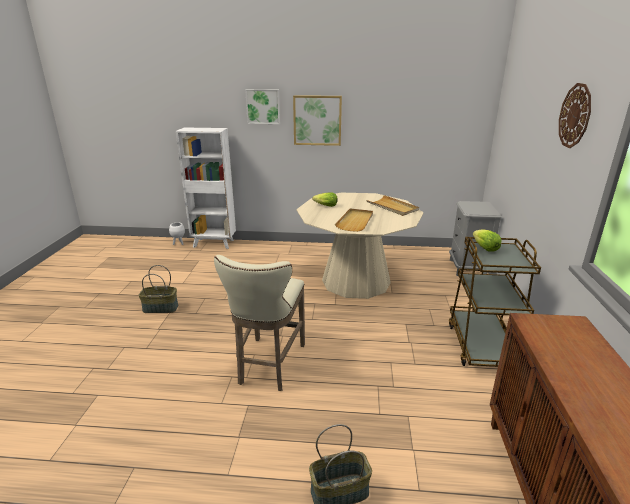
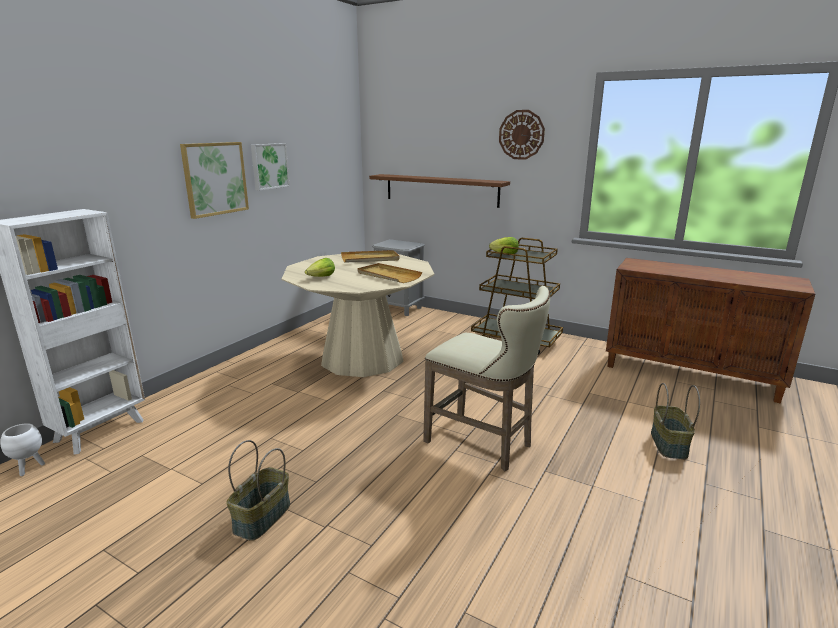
camera: 65 degrees left, 5 degrees down
picture [245,89,280,124] -> picture moved to [251,143,290,190]
none -> brown shelf [369,174,510,208]

